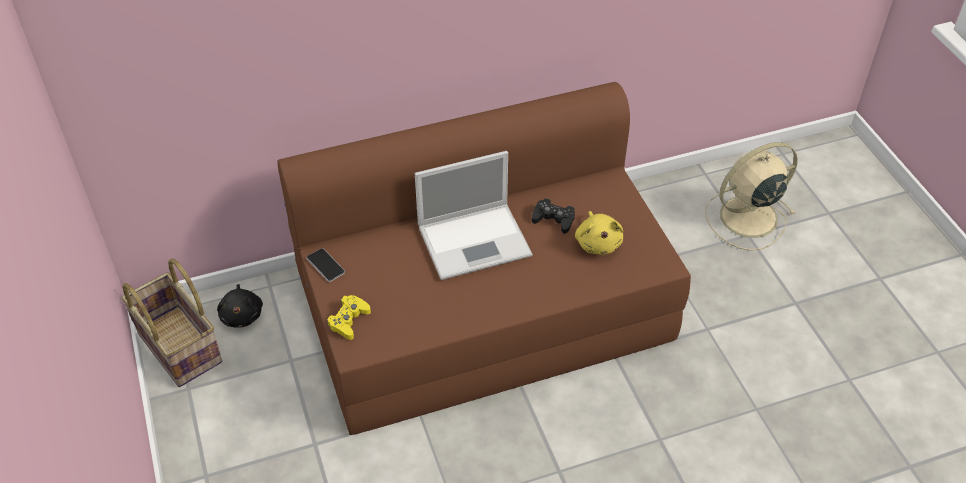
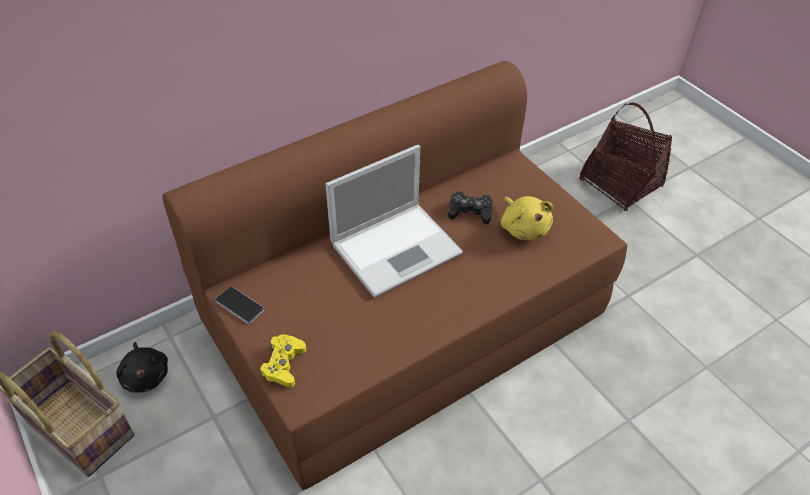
camera: 15 degrees left, 0 degrees up
beige fan [705,142,798,251] -> basket [579,102,672,211]

